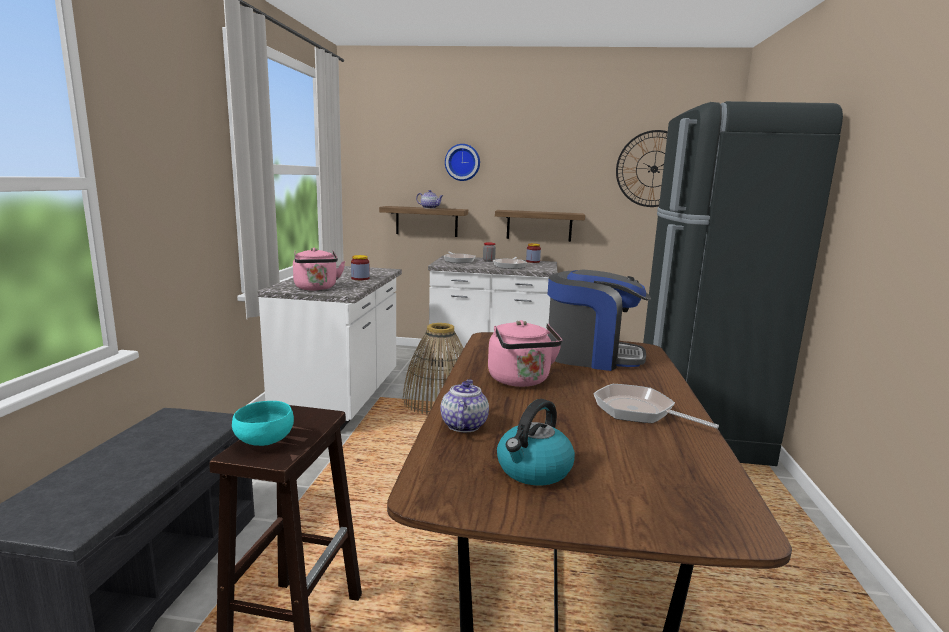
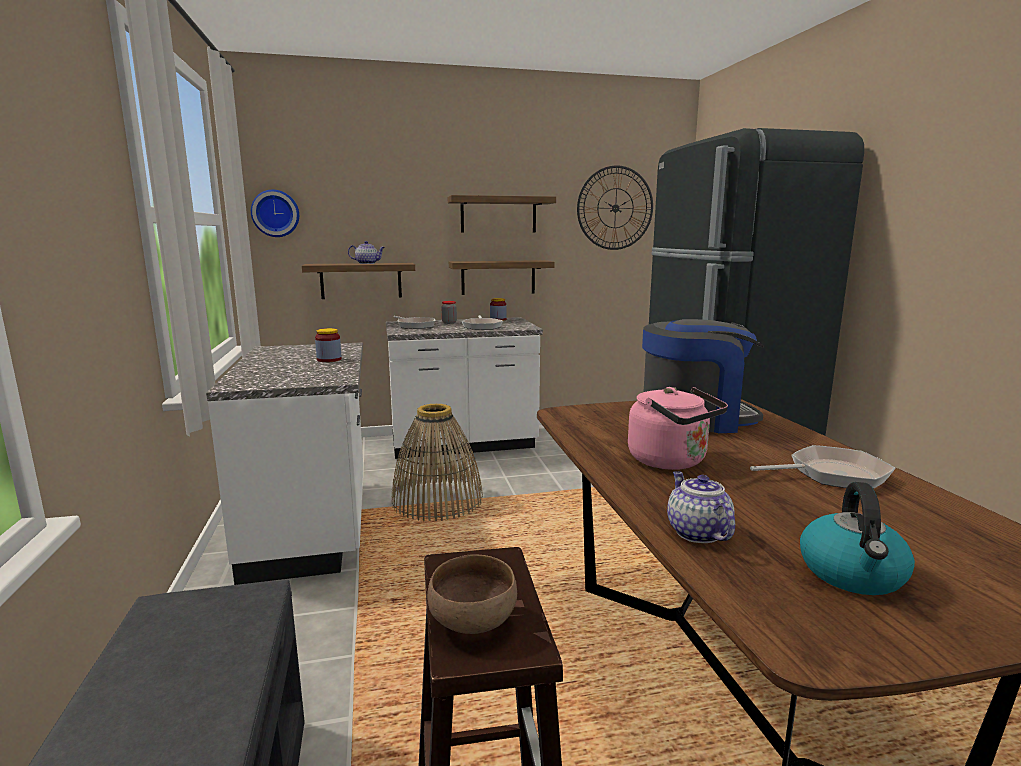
camera: 20 degrees left, 0 degrees up
turquoise bowl [232,401,294,446] -> brown bowl [427,555,517,634]
pink kettle [293,248,345,290] -> none
wall clock [445,144,480,181] -> wall clock moved to [251,190,299,237]
frying pan [593,384,719,429] -> frying pan turned 150 degrees clockwise [750,445,896,489]
none -> shelf [448,195,556,232]

